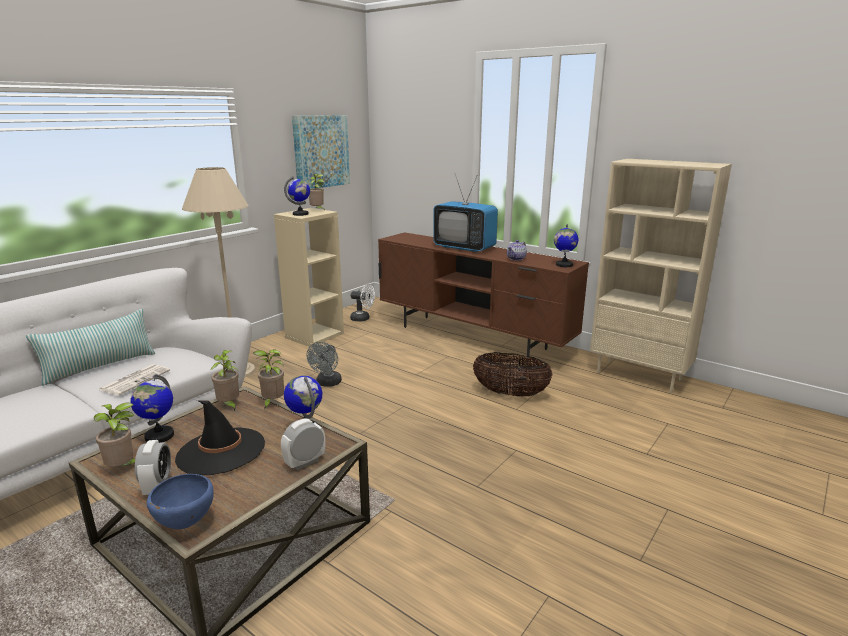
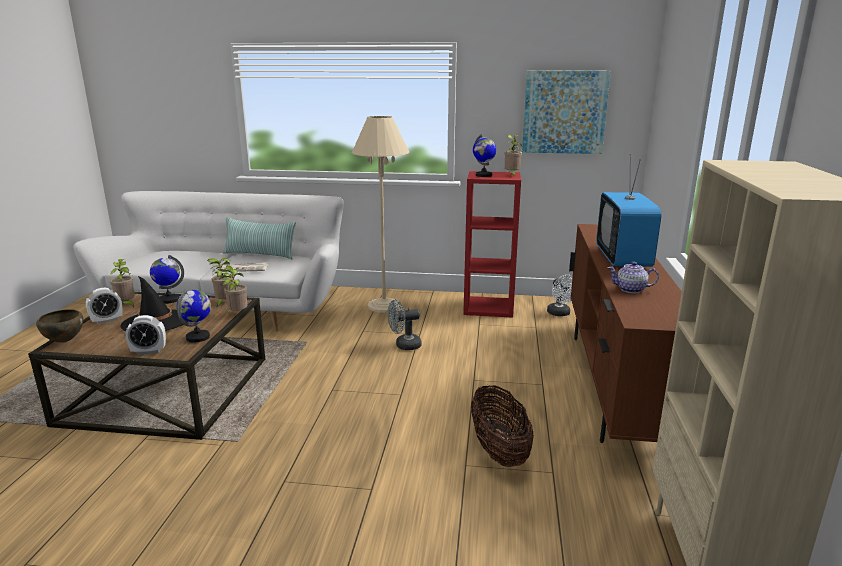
camera: 60 degrees right, 0 degrees up
blue bowl [146,474,214,529] -> brown bowl [36,309,83,343]
beige bookcase [274,208,344,347] -> red bookcase [463,171,521,318]
alarm clock [281,419,325,470] -> alarm clock turned 150 degrees clockwise [126,315,166,355]
globe [554,224,578,267] -> none

